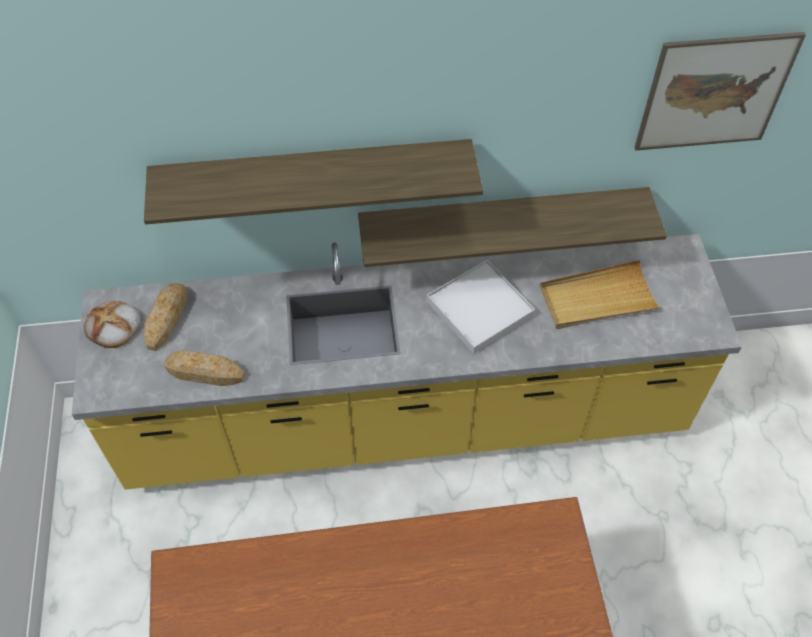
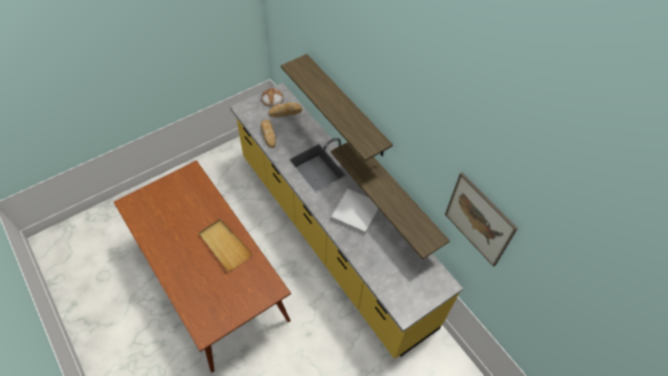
camera: 60 degrees right, 0 degrees up
beige tray [540,260,662,329] -> beige tray moved to [199,219,253,271]

